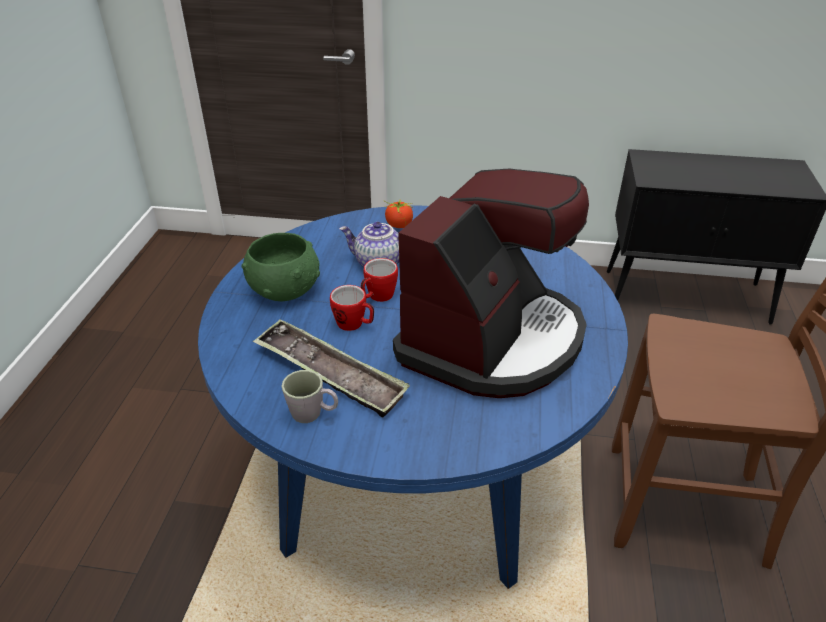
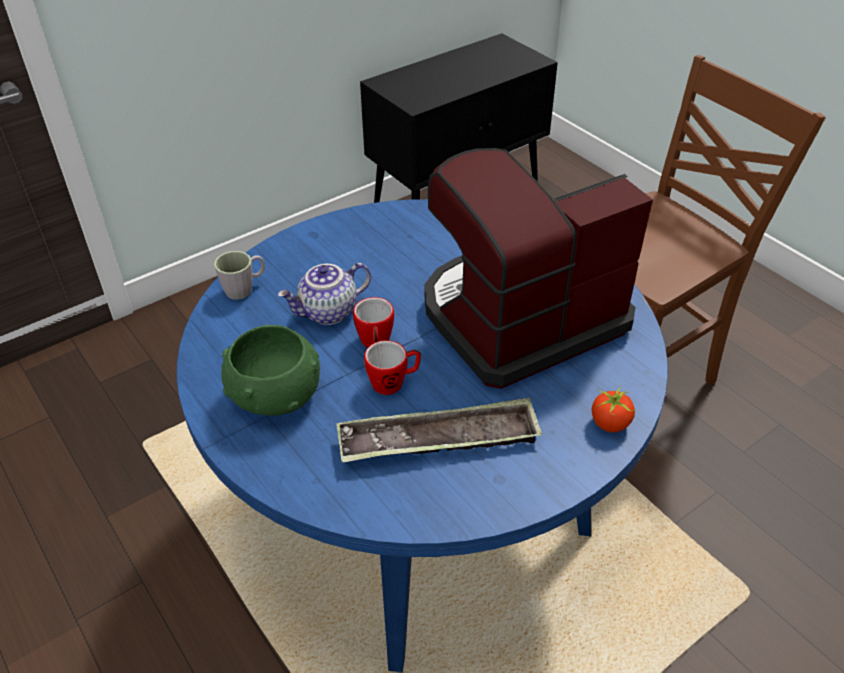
camera: 45 degrees left, 5 degrees up
grey mug [281,370,338,423] -> grey mug moved to [214,251,265,300]
tomato [384,201,414,228] -> tomato moved to [592,386,636,432]
coffee machine [393,169,589,398] -> coffee machine turned 105 degrees counterclockwise [424,148,653,389]

